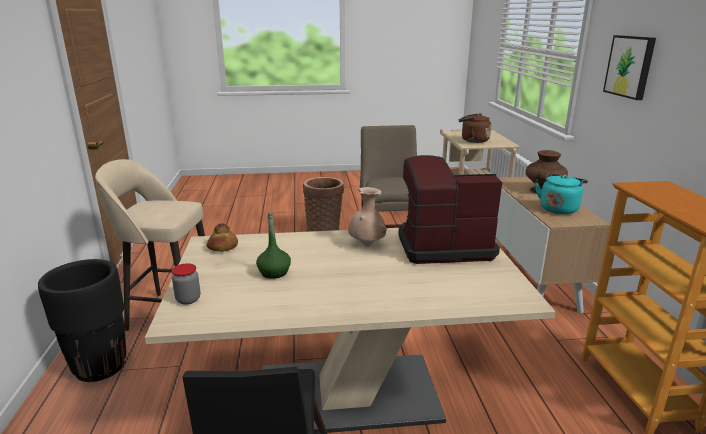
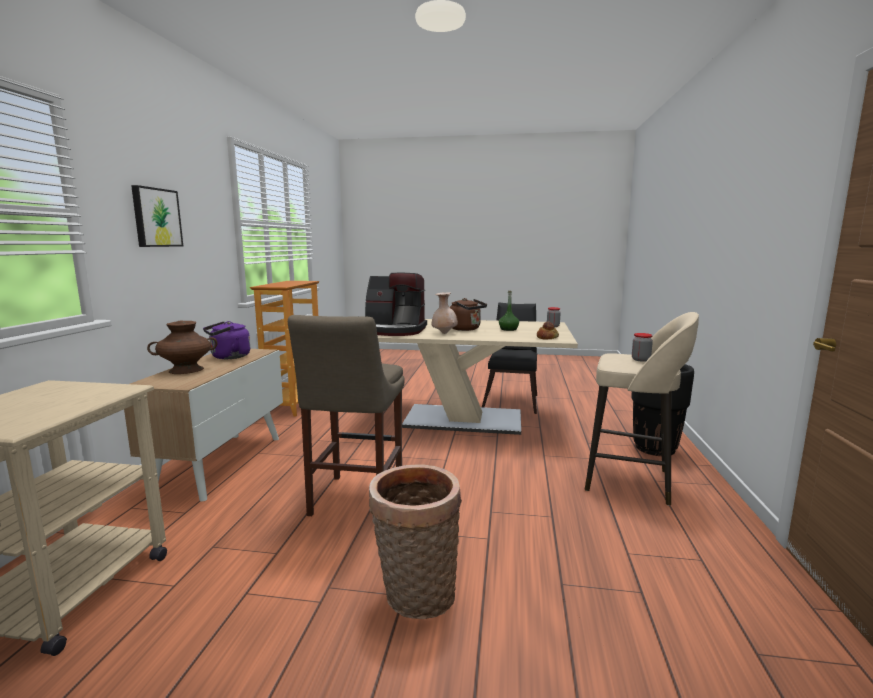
camera: 165 degrees left, 10 degrees down
brown kettle [459,113,491,143] -> brown kettle moved to [450,298,487,331]
turquoise kettle [535,174,588,214] -> purple kettle [203,321,250,359]
none -> jar [632,333,653,362]

